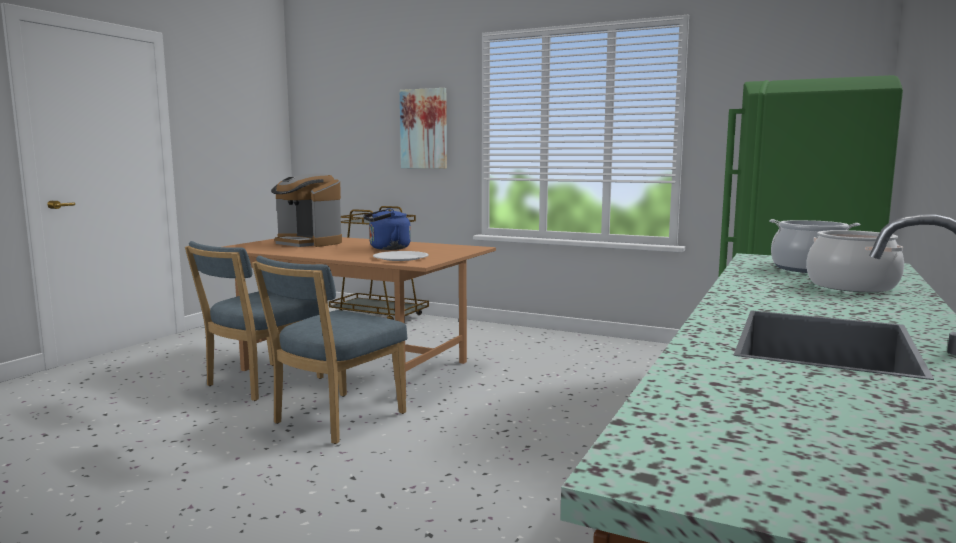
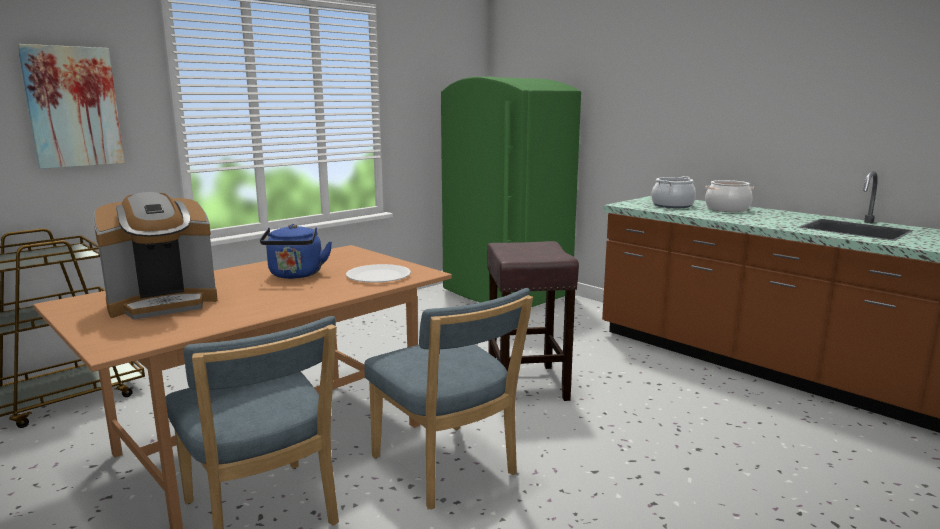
camera: 70 degrees left, 5 degrees up
none -> brown stool [487,241,579,401]

